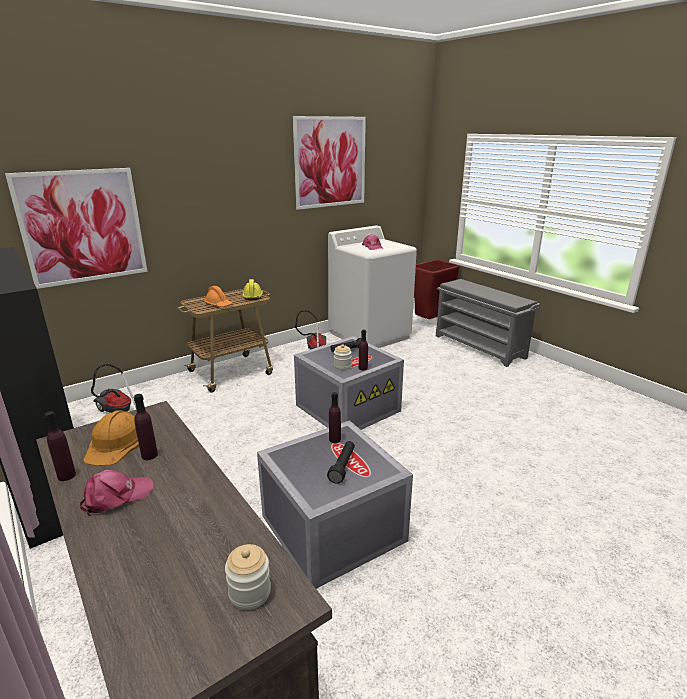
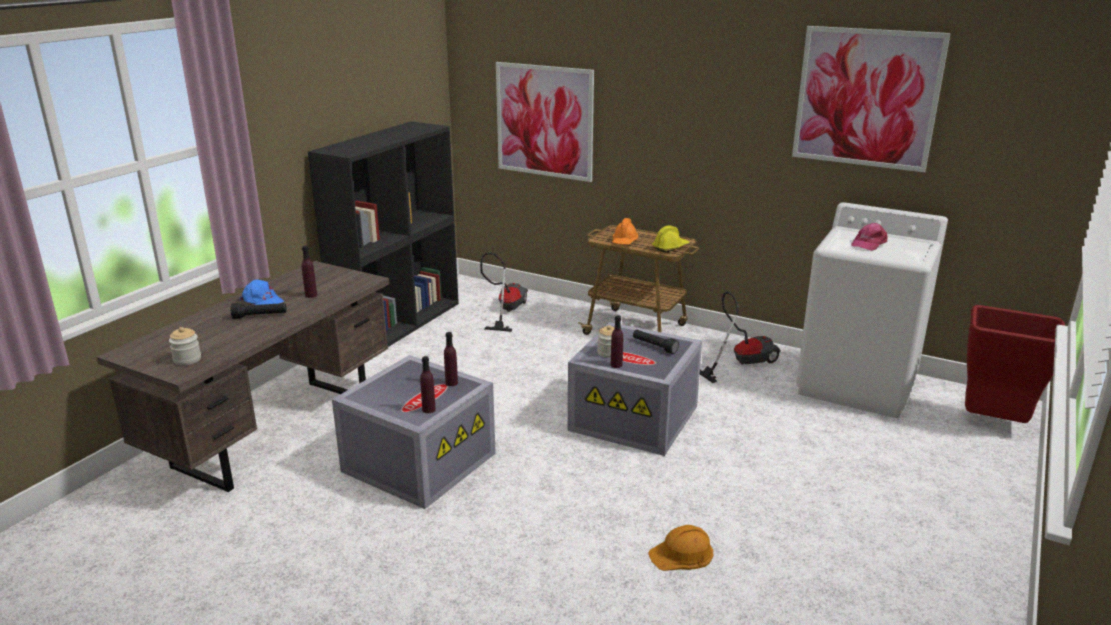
camera: 65 degrees right, 0 degrees up
purple bottle [44,411,76,481] -> purple bottle moved to [420,356,436,413]
pink cap [80,469,153,516] -> blue cap [240,280,284,305]
orange hard hat [84,410,139,466] -> orange hard hat moved to [648,525,713,571]
black flashlight [327,441,355,484] -> black flashlight moved to [231,303,287,319]
grey shoe rack [436,279,541,367] -> none

